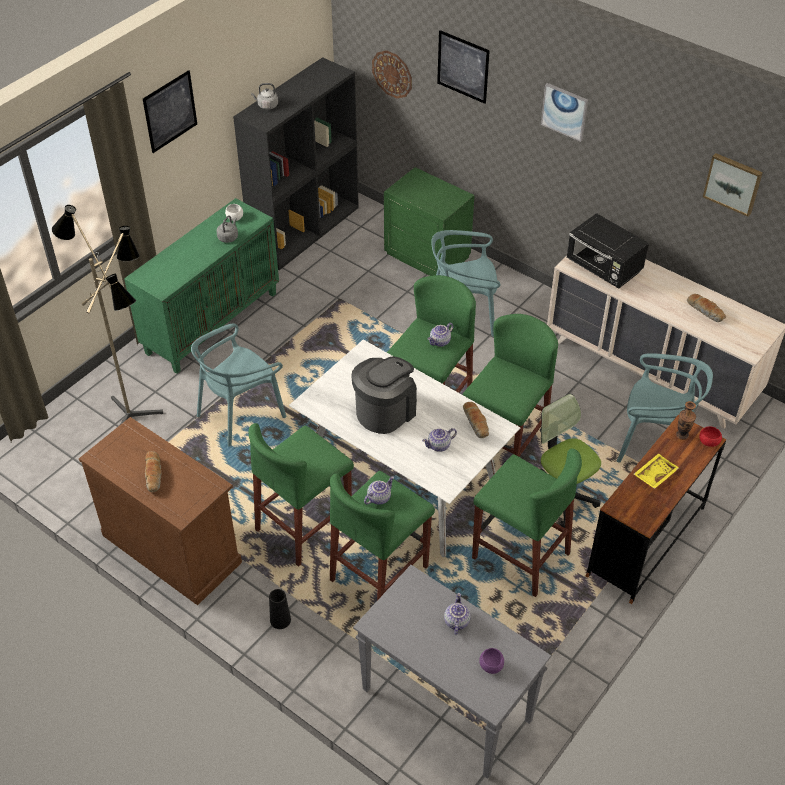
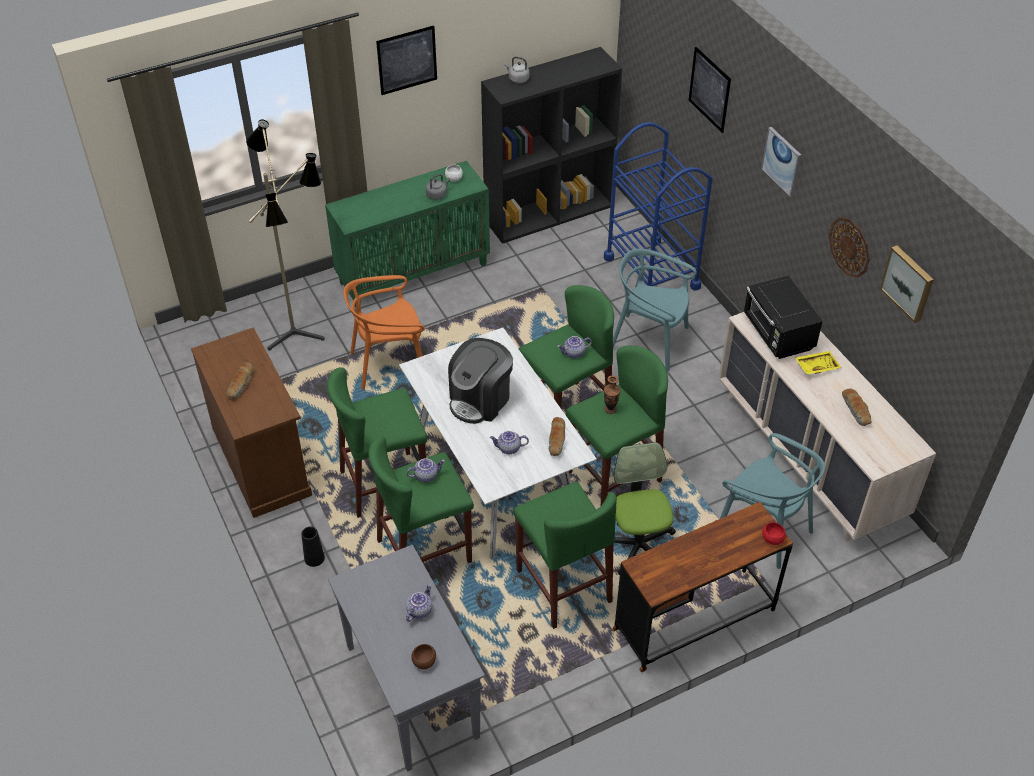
camera: 25 degrees right, 0 degrees up
turquoise chair [191,324,286,446] -> orange chair [343,275,425,390]
coffee machine [351,357,417,434] -> coffee machine turned 150 degrees clockwise [448,338,513,424]
wall clock [372,50,412,98] -> wall clock moved to [829,217,870,278]
green nightstand [384,167,475,276] -> blue cart [604,122,713,291]
purple bowl [479,648,504,674] -> brown bowl [411,644,436,669]
yellow tray [634,453,679,489] -> yellow tray moved to [795,351,842,375]
vase [676,401,696,440] -> vase moved to [604,375,620,414]

